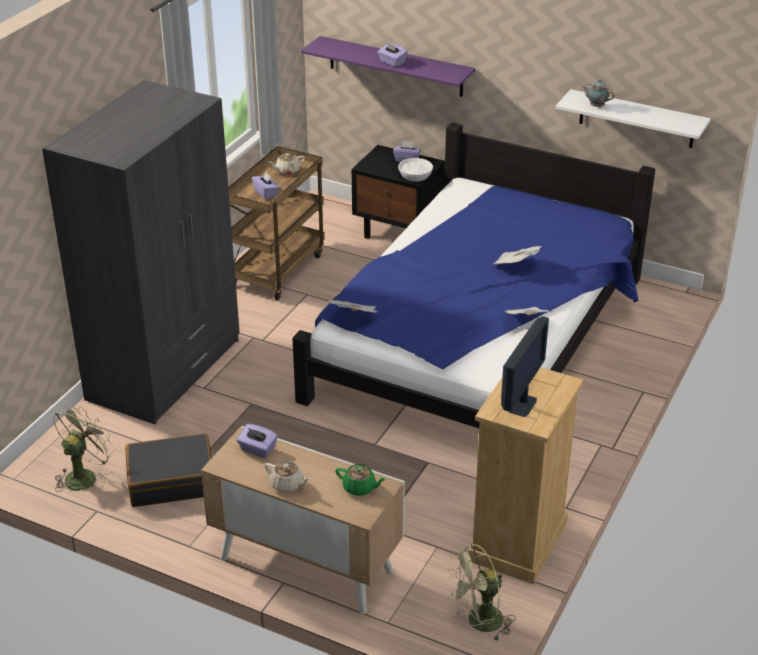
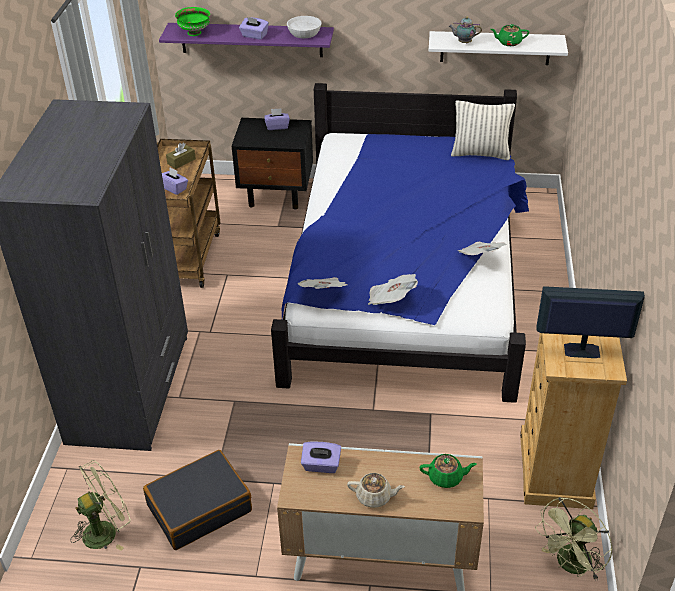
camera: 20 degrees left, 5 degrees up
green fan [53,404,116,492] -> green fan turned 45 degrees clockwise [71,460,131,551]
beige teapot [268,153,305,175] -> brown tissue box [166,143,196,169]
white bowl [398,158,433,182] -> white bowl moved to [287,16,322,38]
newspaper [493,246,542,264] -> newspaper moved to [368,274,418,305]
monitor [501,316,549,417] -> monitor turned 90 degrees counterclockwise [536,286,645,358]
none -> green bowl [175,7,210,36]
none -> pillow [451,100,515,160]
none -> green teapot [491,24,529,46]

